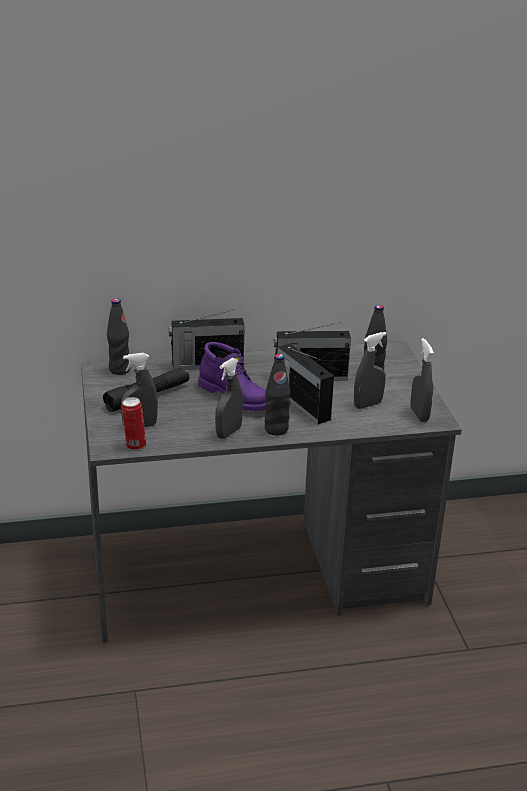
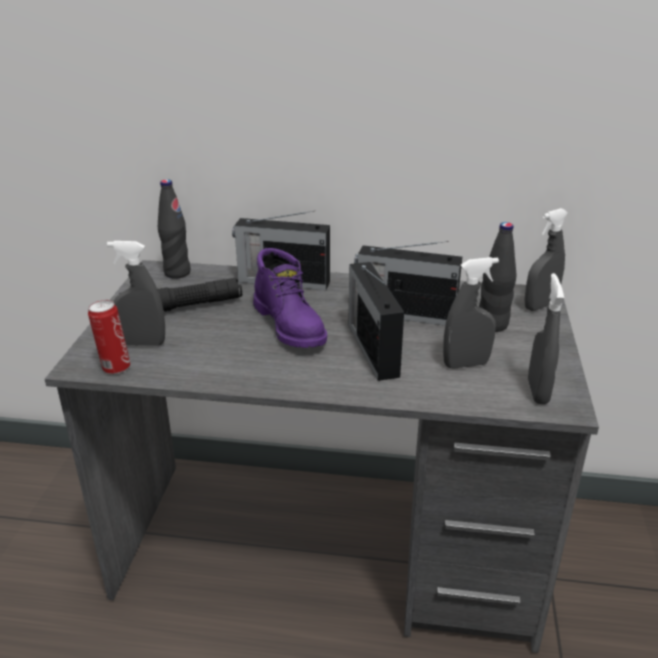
camera: 20 degrees right, 0 degrees up
grey spray bottle [215,358,243,439] -> grey spray bottle moved to [524,208,568,311]
black bottle [265,354,290,435] -> none

